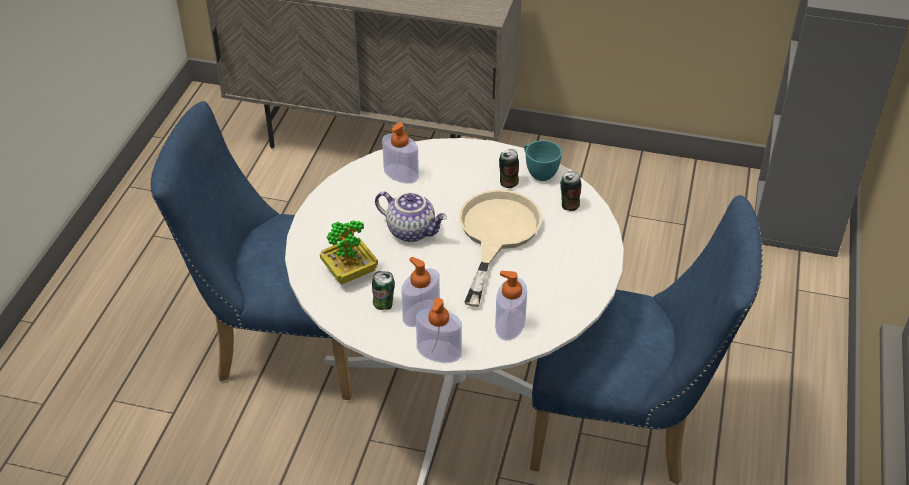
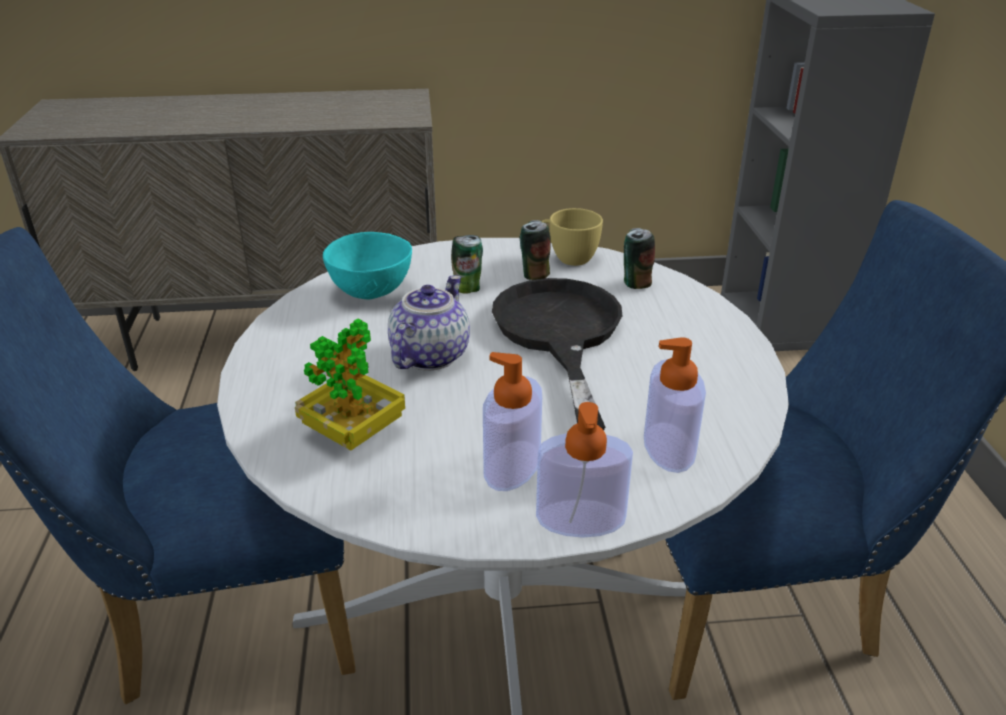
camera: 20 degrees left, 10 degrees down
can [372,271,395,310] -> can moved to [451,235,483,294]
teapot [375,191,447,242] -> teapot turned 75 degrees counterclockwise [388,275,470,370]
soap dispenser [382,122,419,184] -> turquoise bowl [323,232,412,299]
beige frying pan [459,190,542,307] -> black frying pan [492,278,623,430]
turquoise cup [524,140,562,181] -> yellow cup [542,208,603,266]

